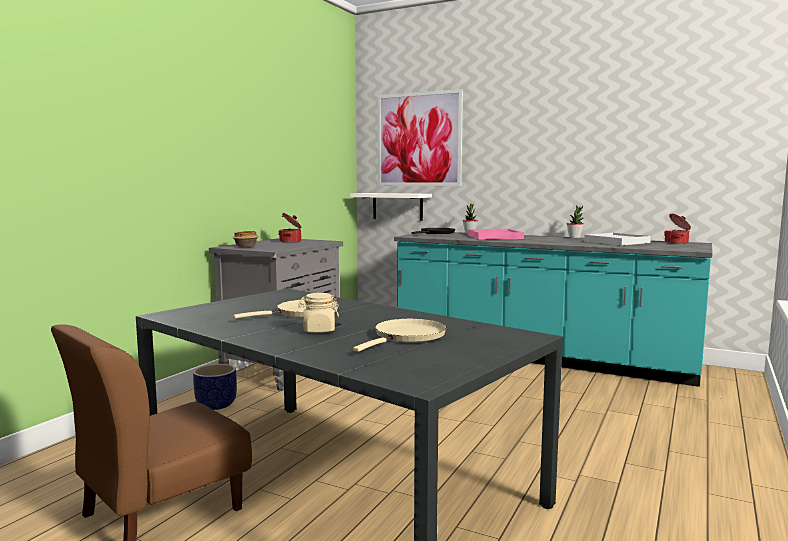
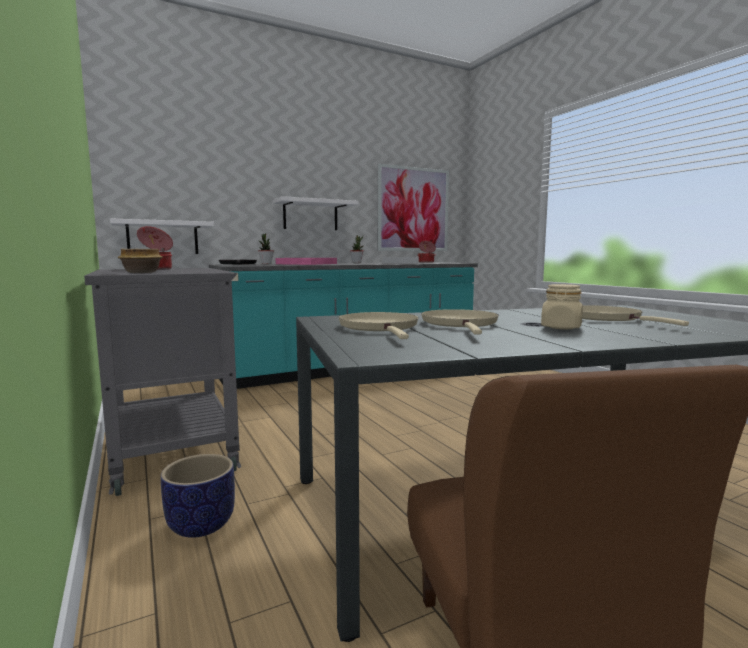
camera: 55 degrees left, 0 degrees up
picture [378,89,463,186] -> picture moved to [378,164,449,251]
none -> white shelf [273,196,359,230]
none -> beige frying pan [338,312,418,339]

